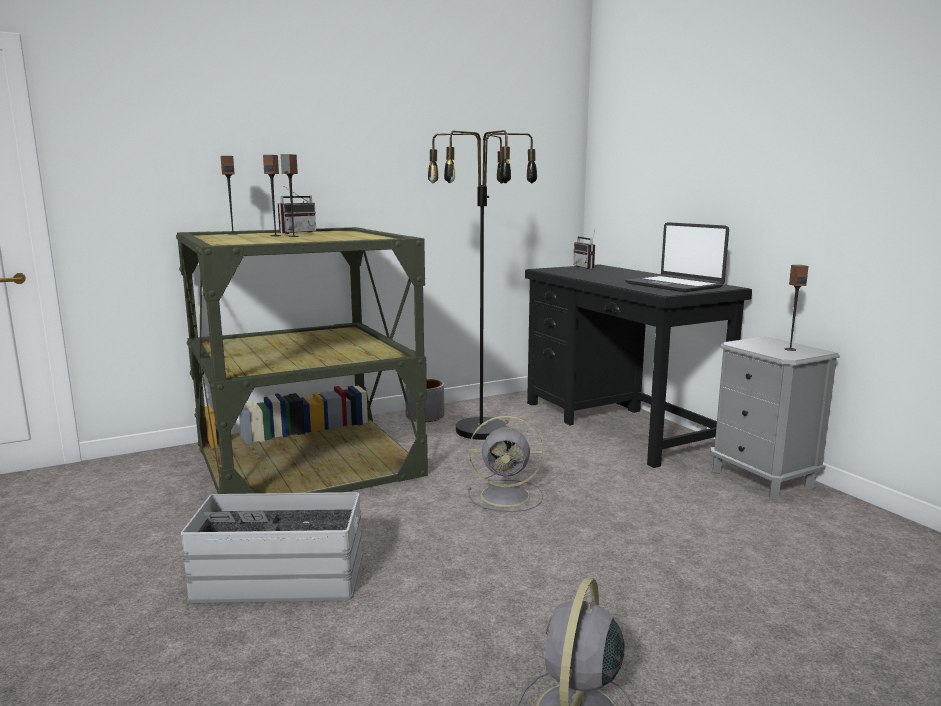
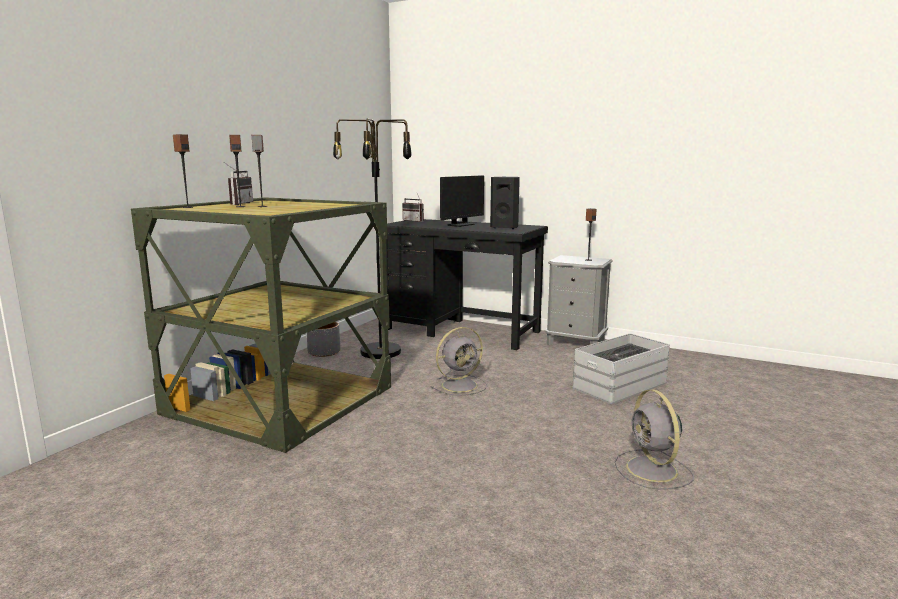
camera: 35 degrees left, 0 degrees up
grey storage box [181,492,363,603] -> grey storage box moved to [572,334,670,404]
laptop [625,222,729,292] -> black speaker [490,177,520,229]
none -> monitor [440,175,484,227]

